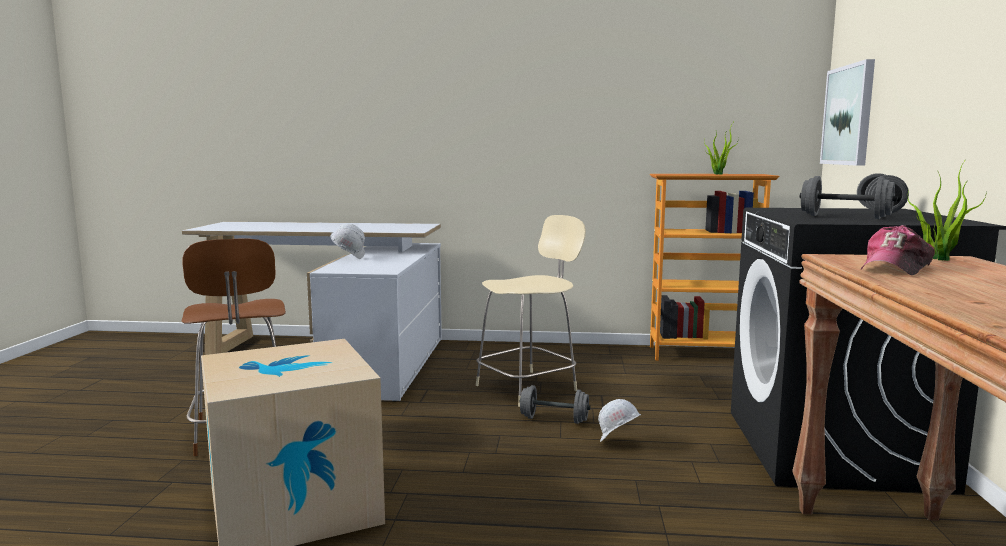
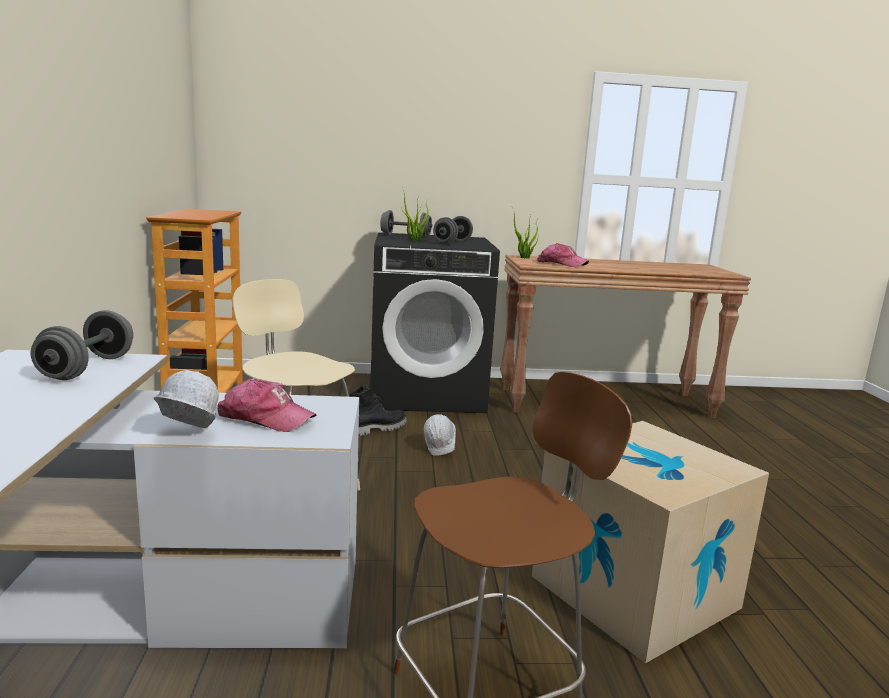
camera: 100 degrees left, 5 degrees up
grey dumbbell [520,385,591,424] -> grey dumbbell moved to [31,310,133,380]
potted plant [704,123,739,175] -> potted plant moved to [401,187,429,241]
picture [820,59,875,166] -> none
none -> cap [218,378,316,432]
none -> black boot [350,385,407,436]

